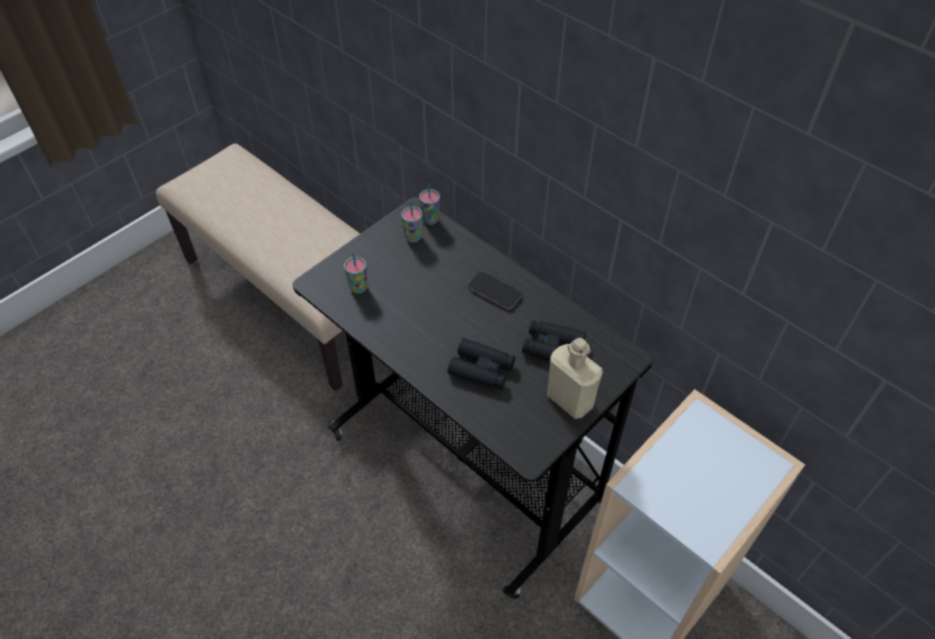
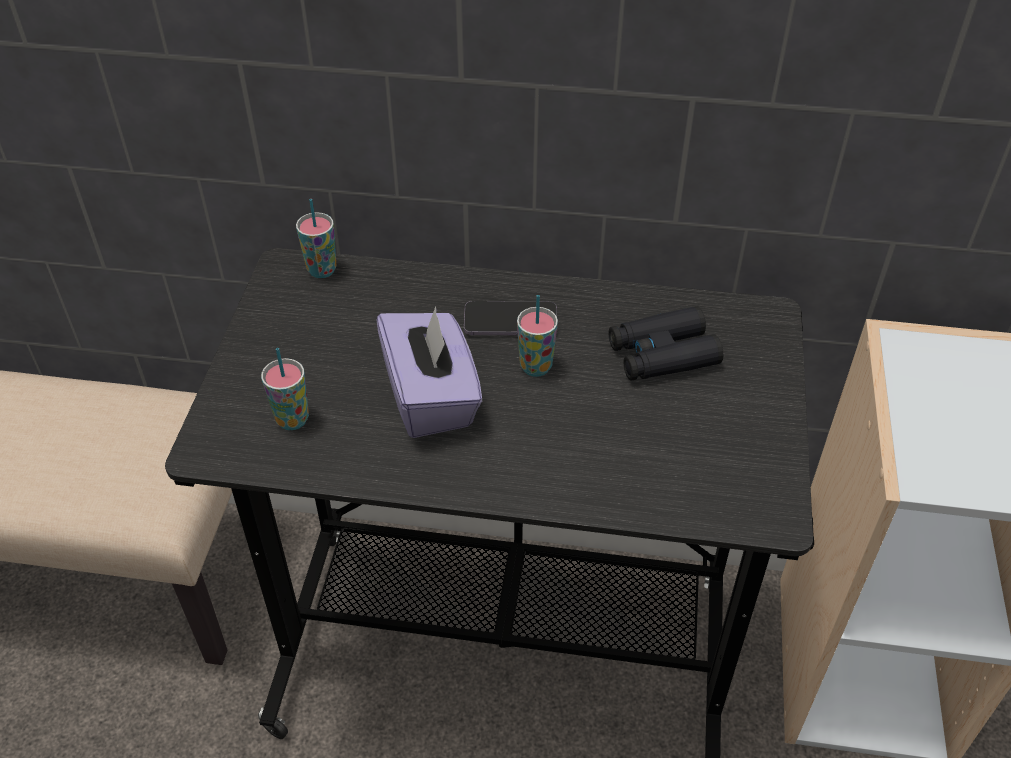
camera: 35 degrees left, 5 degrees down
cup [401,201,422,243] -> cup moved to [517,295,558,377]
black binoculars [448,338,515,390] -> none
beige bottle [547,338,603,419] -> none
none -> purple tissue box [376,306,482,438]

